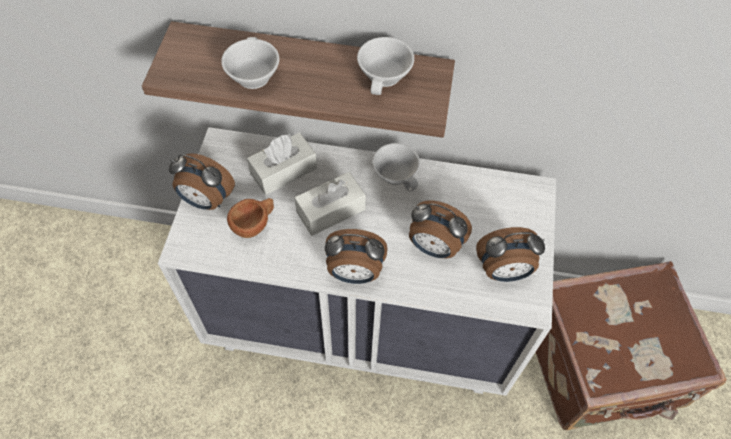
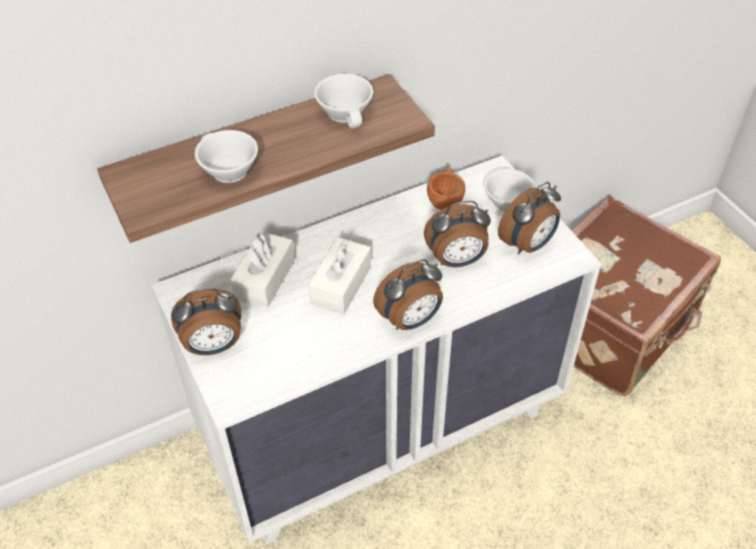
camera: 35 degrees left, 10 degrees down
brown cup [227,198,274,238] -> brown cup moved to [427,167,465,210]
white cup [372,143,420,192] -> white cup moved to [484,169,535,211]

